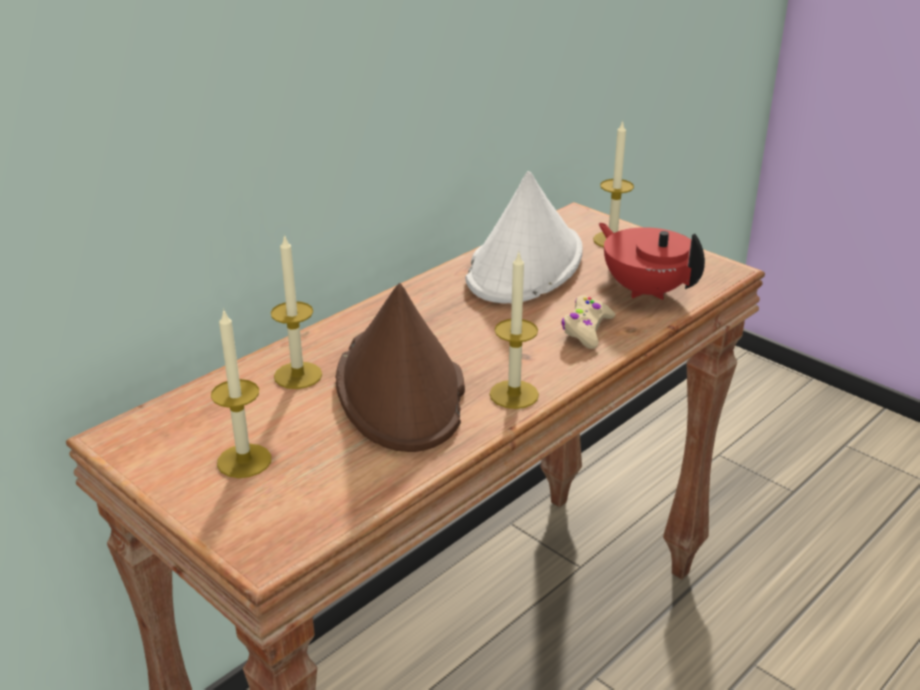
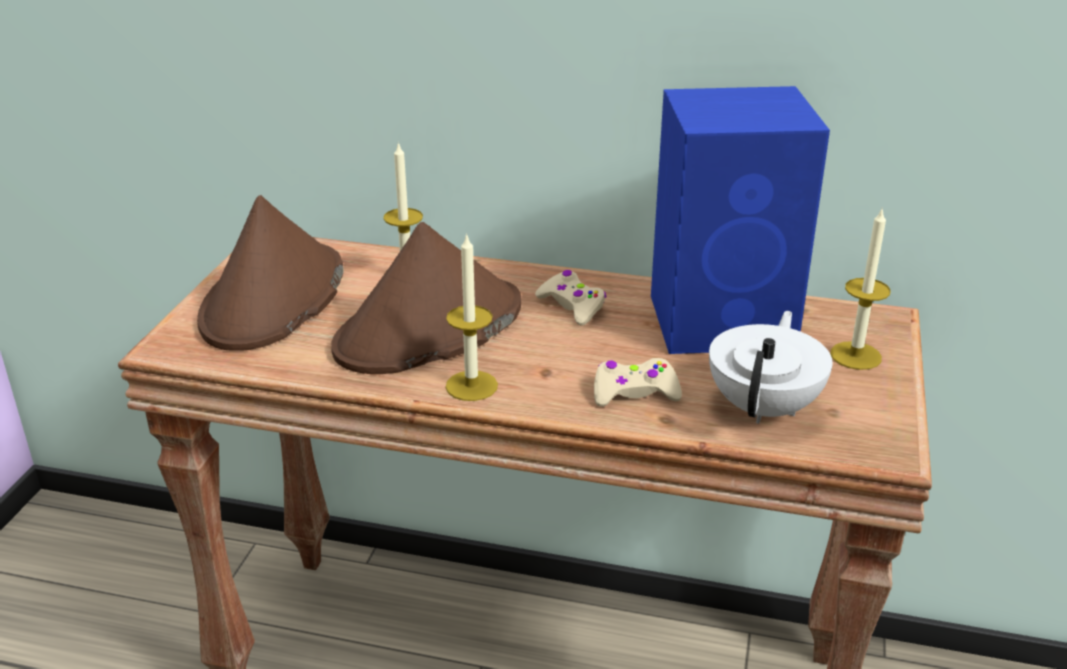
camera: 60 degrees right, 0 degrees up
candle [211,308,271,478] -> brown hat [197,195,344,351]
white hat [465,171,583,303] -> blue speaker [651,86,830,354]
red teapot [598,223,705,300] -> white teapot [709,311,833,424]
none -> beige game controller [535,270,607,326]

